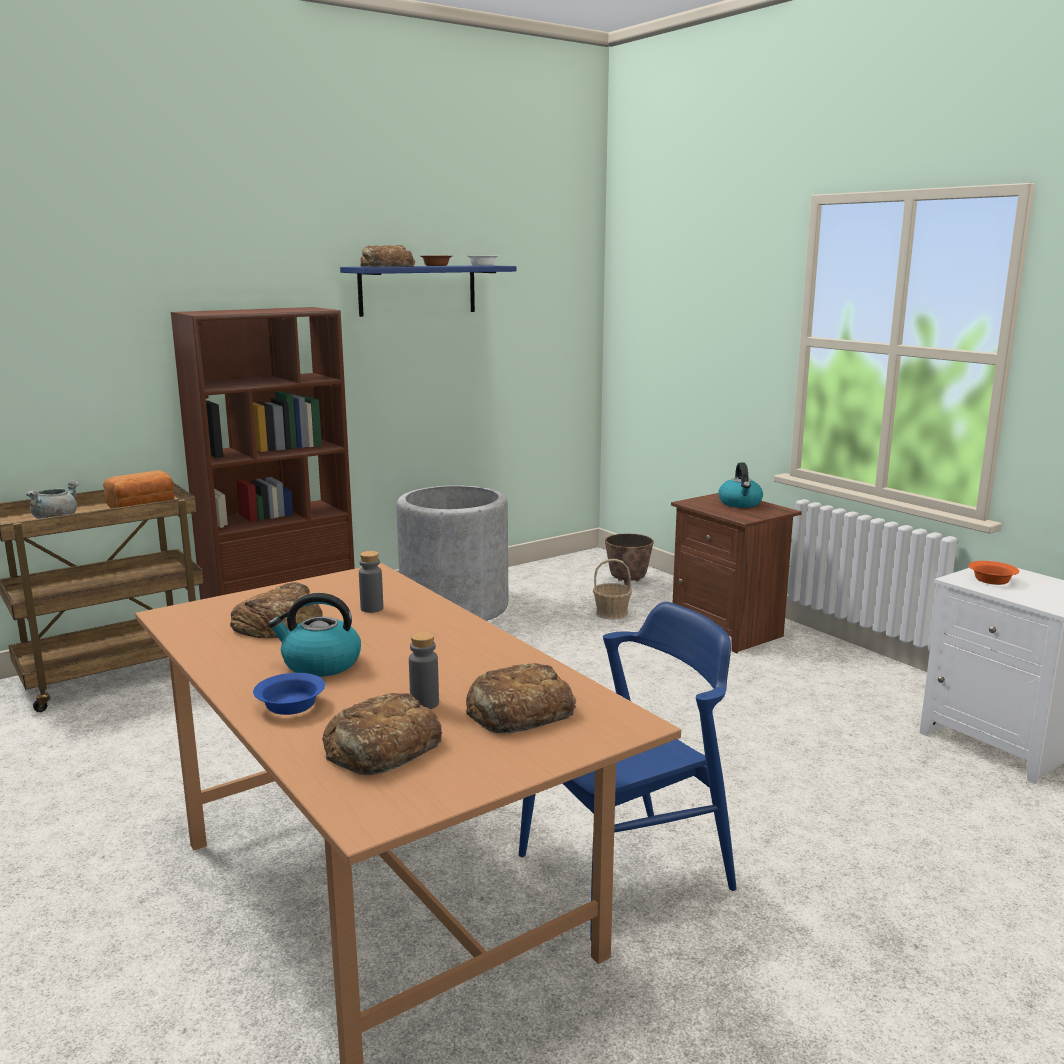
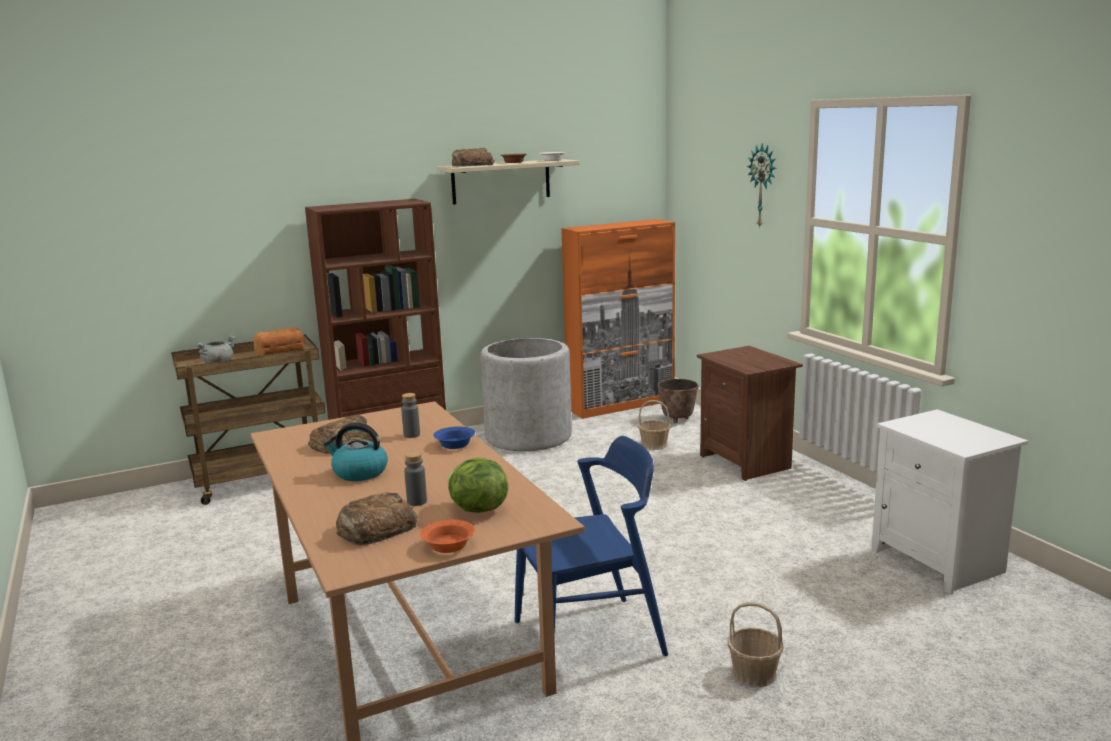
camera: 10 degrees right, 0 degrees up
blue bowl [253,673,325,715] -> blue bowl moved to [433,427,475,449]
blue shelf [340,266,516,317] -> beige shelf [437,159,580,205]
bread [466,663,576,733] -> lettuce [448,458,508,513]
kettle [719,462,763,508] -> none
orange bowl [968,561,1019,585] -> orange bowl moved to [420,520,475,553]
none -> orange cabinet [561,219,675,419]
none -> basket [728,602,783,687]
none -> wall clock [747,143,777,228]

